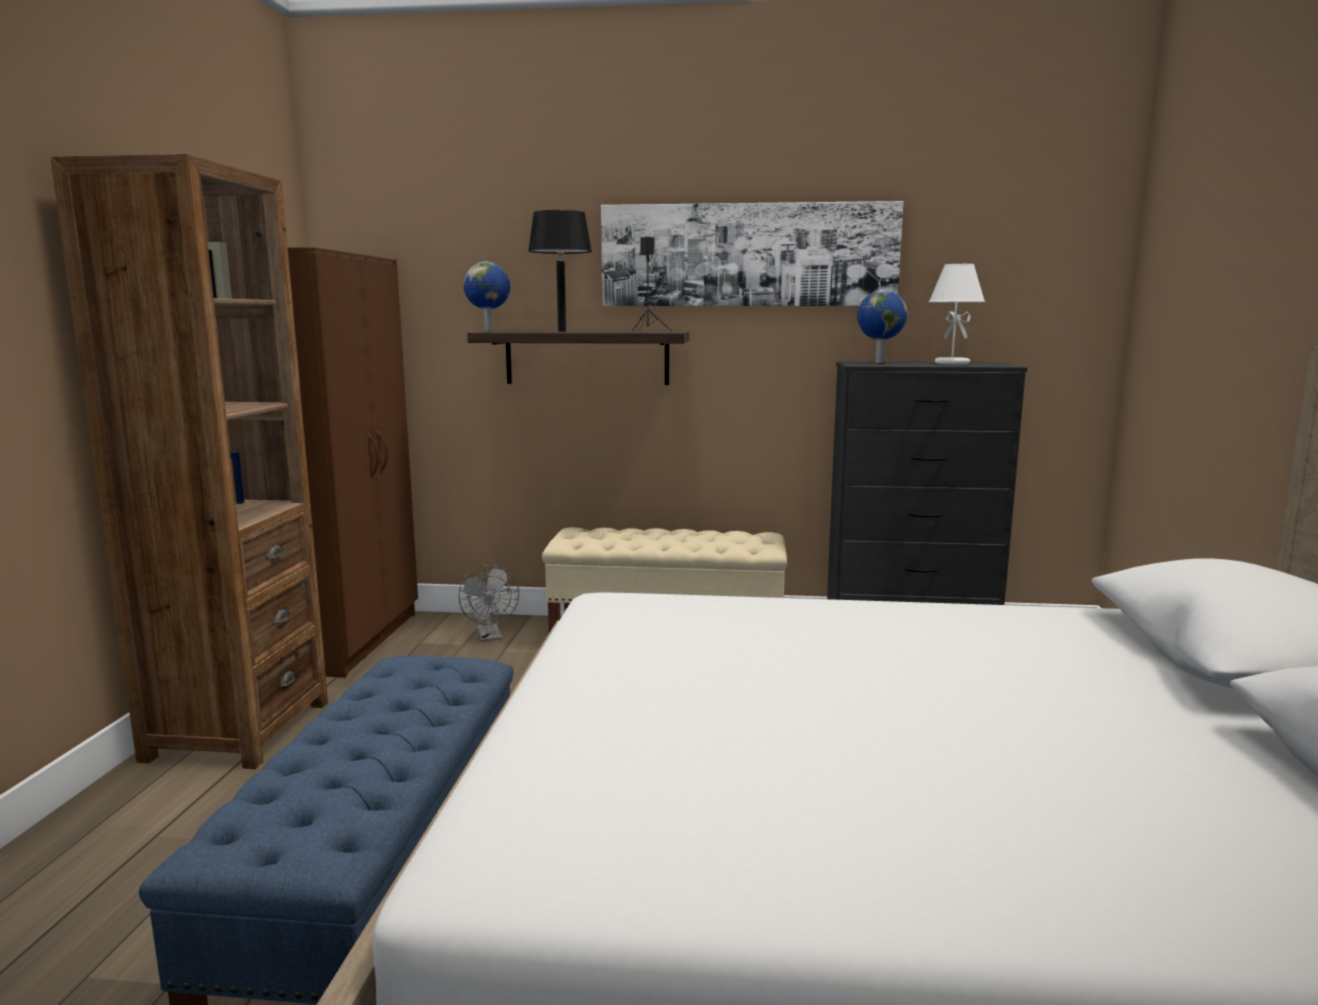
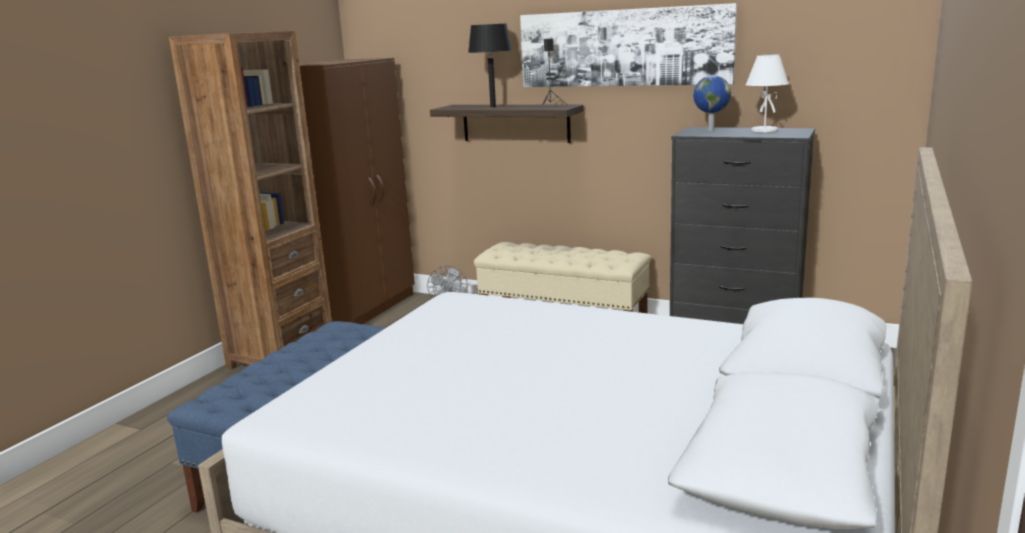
camera: 20 degrees right, 5 degrees up
globe [463,262,510,332] -> none

